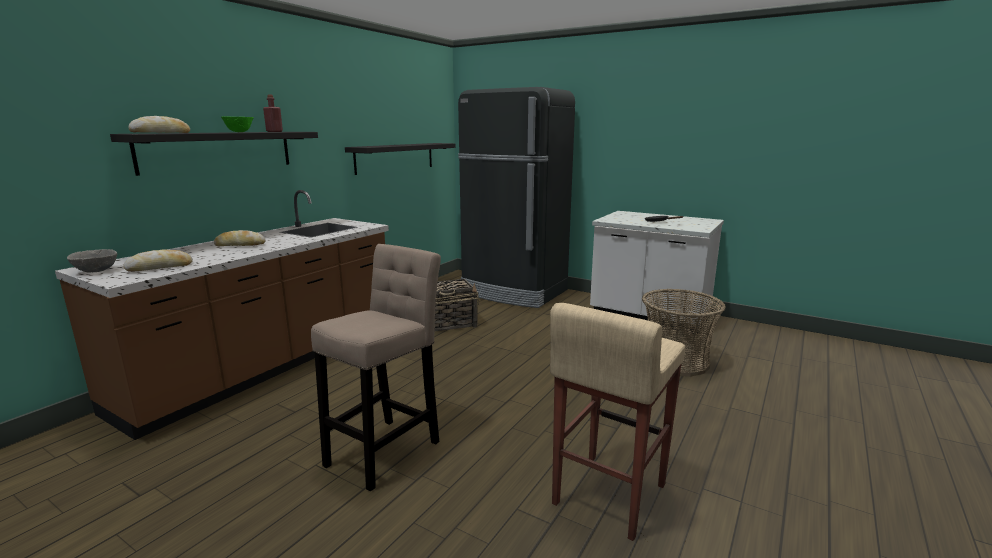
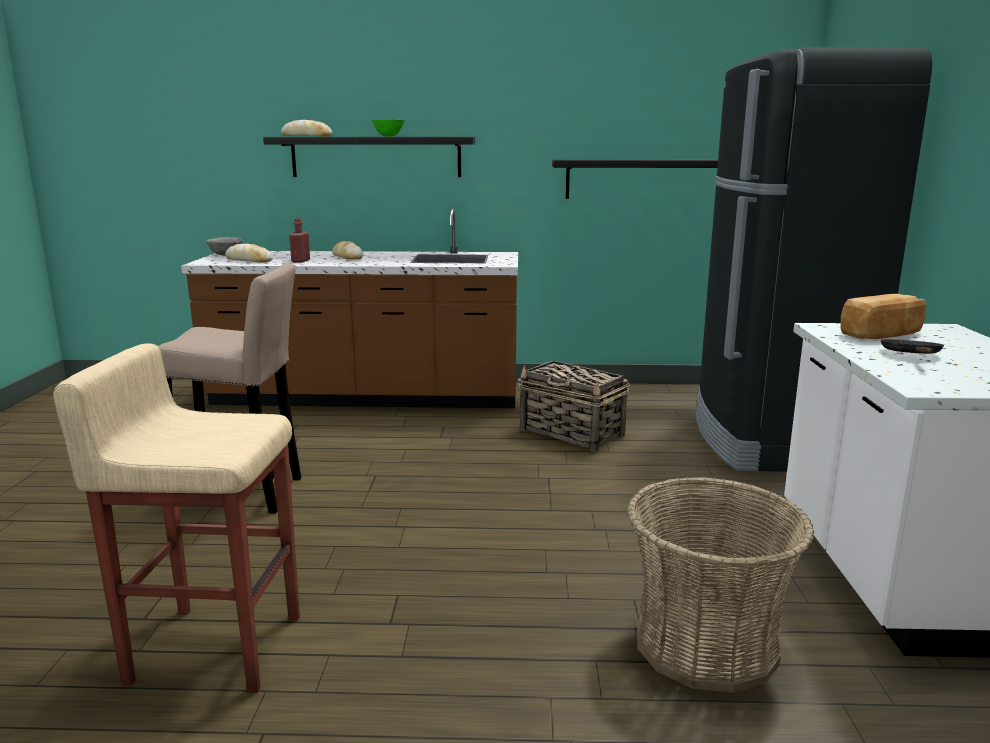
camera: 60 degrees right, 0 degrees up
red bottle [263,94,283,132] -> red bottle moved to [289,218,310,263]
none -> bread [841,294,926,339]

